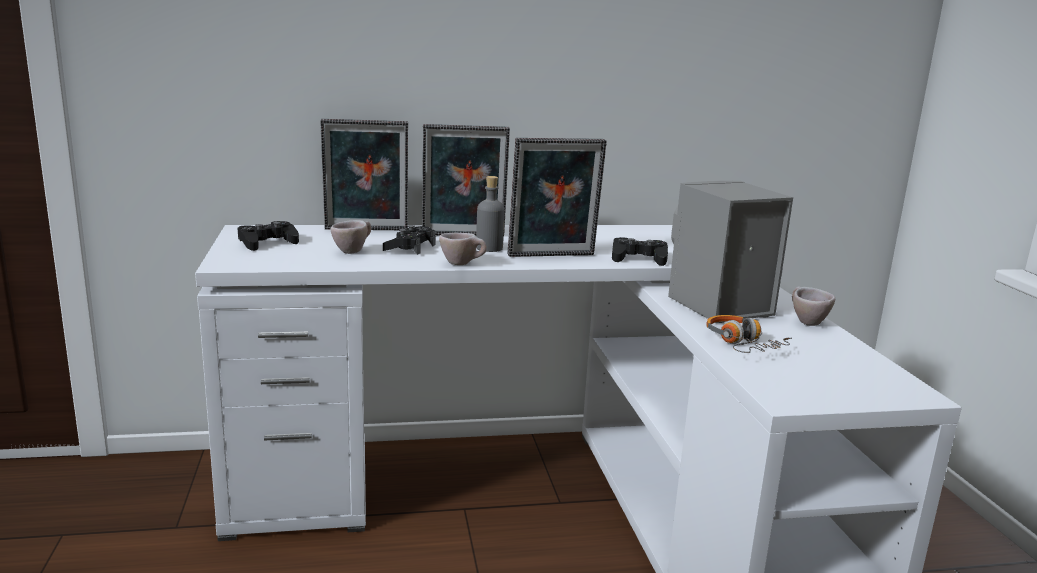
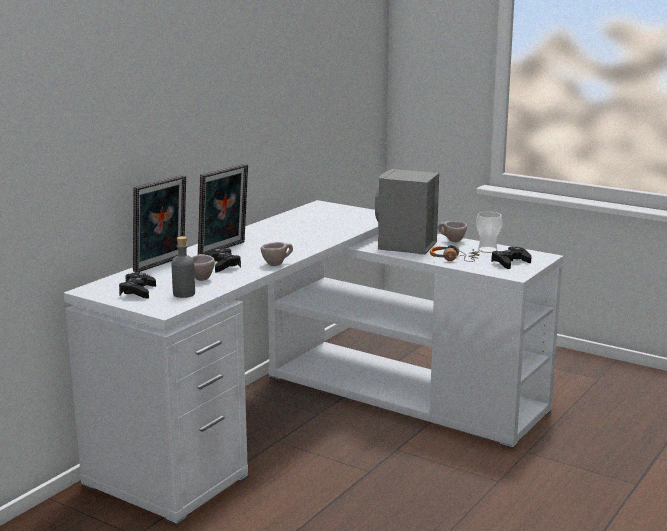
camera: 45 degrees left, 0 degrees up
grey bottle [476,176,505,252] -> grey bottle moved to [172,236,195,298]
picture frame [508,138,607,257] -> none
black game controller [612,237,668,266] -> black game controller moved to [491,247,532,269]
none -> cup [476,212,503,253]

